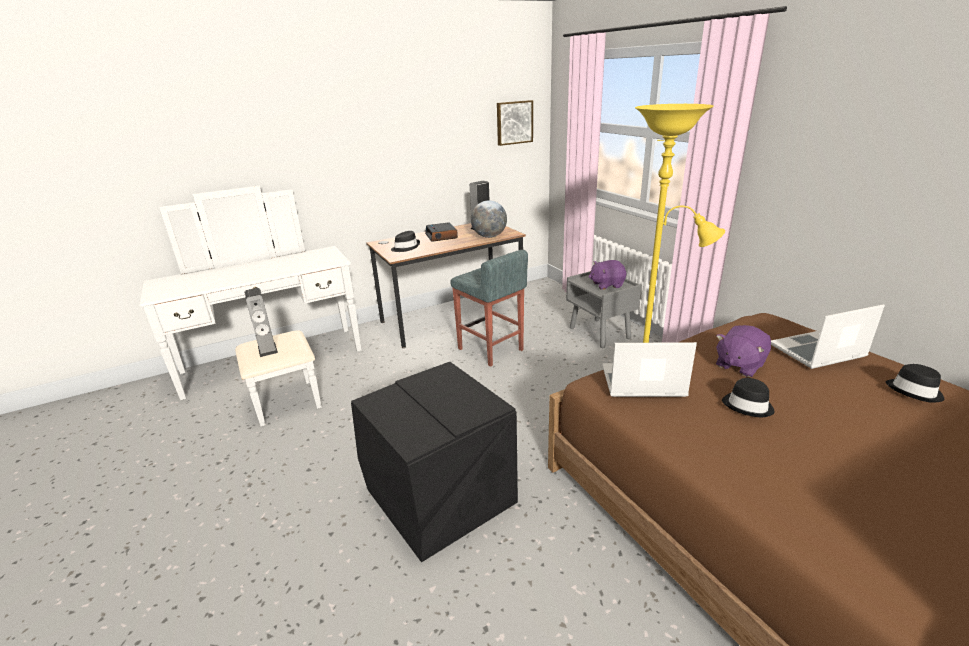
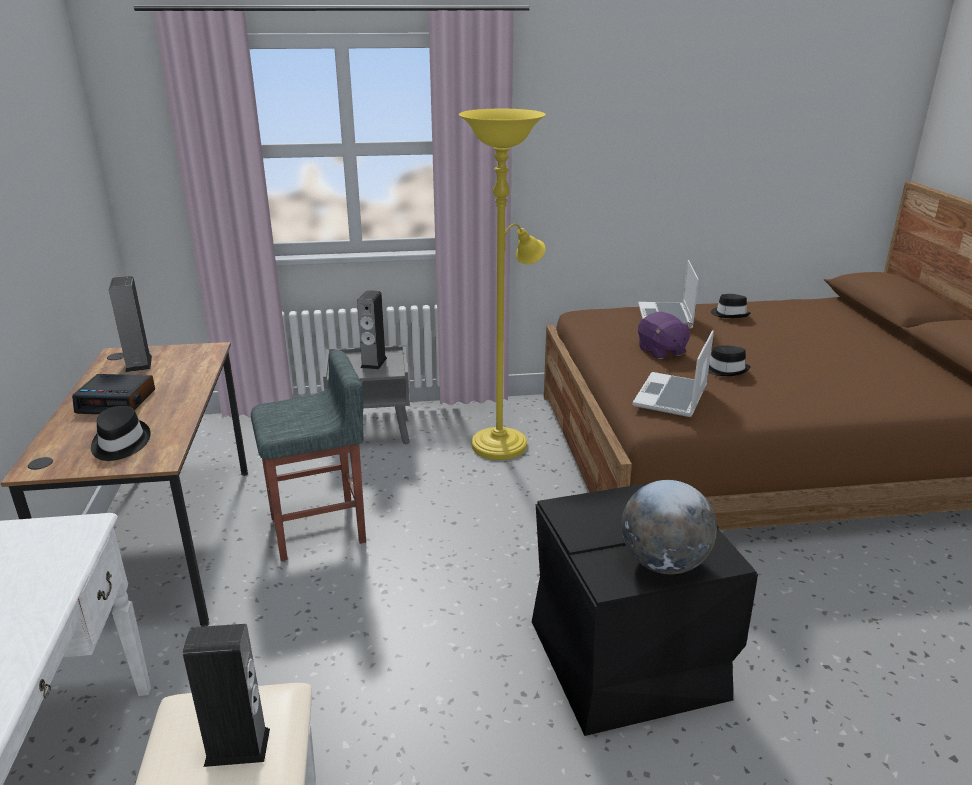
camera: 70 degrees left, 0 degrees up
globe [471,201,507,238] -> globe moved to [621,480,717,574]
picture [497,100,533,146] -> none
purple plush toy [589,260,626,290] -> speaker [357,290,387,370]

